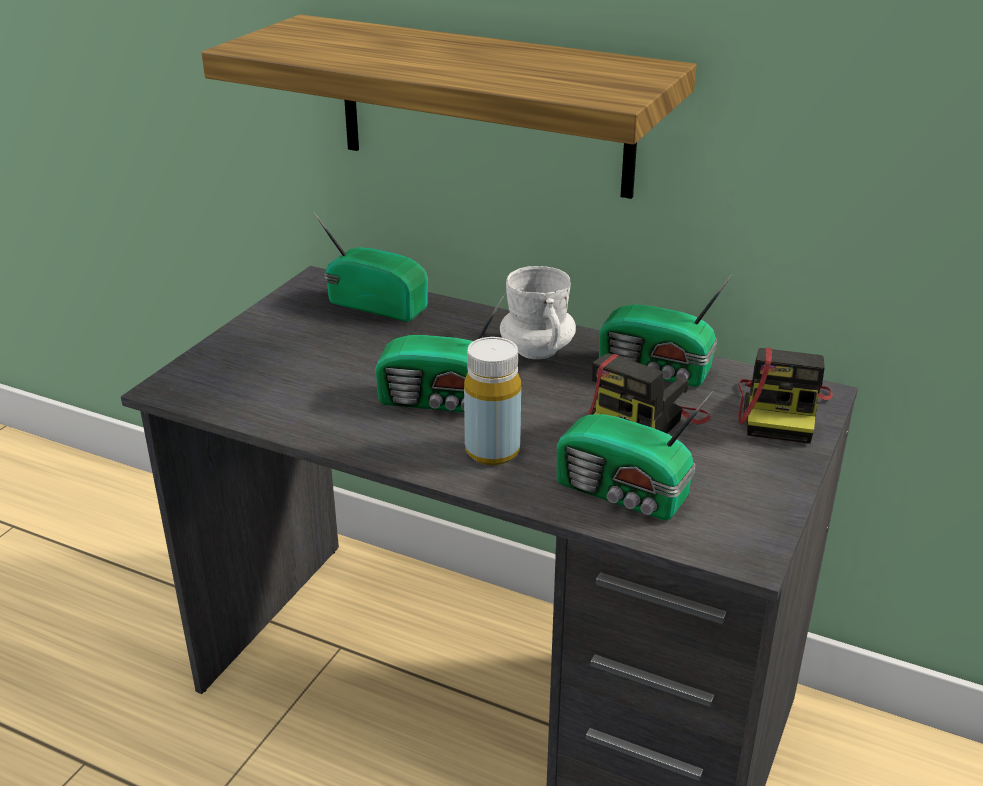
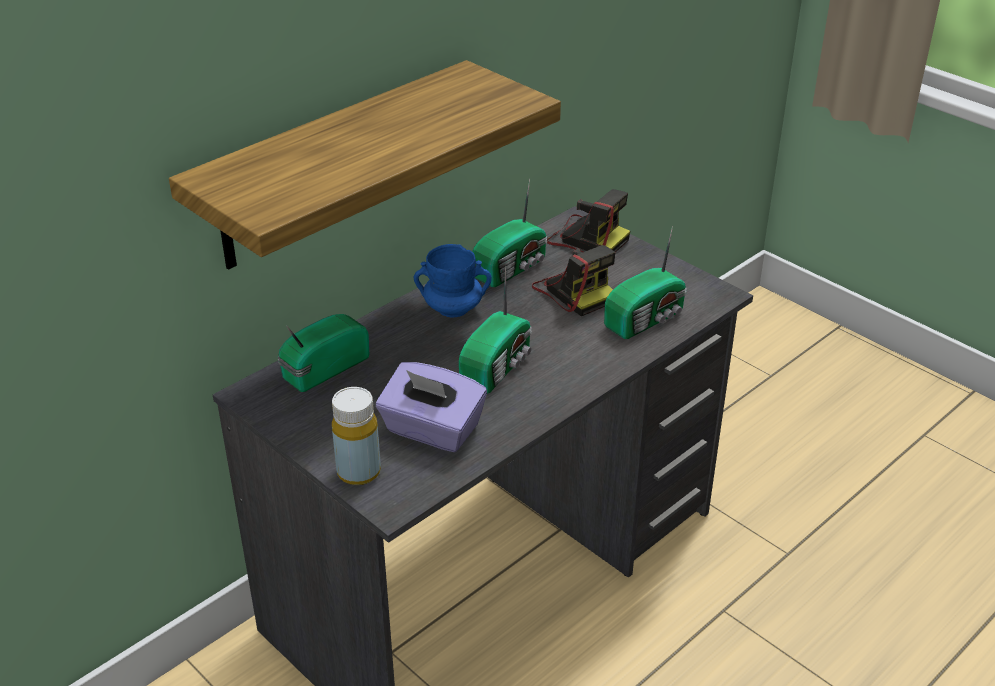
camera: 70 degrees left, 5 degrees up
yellow bottle [464,337,521,465] -> yellow bottle moved to [332,387,381,485]
white mug [500,266,576,359] -> blue mug [414,244,492,317]
none -> purple tissue box [376,362,487,452]

